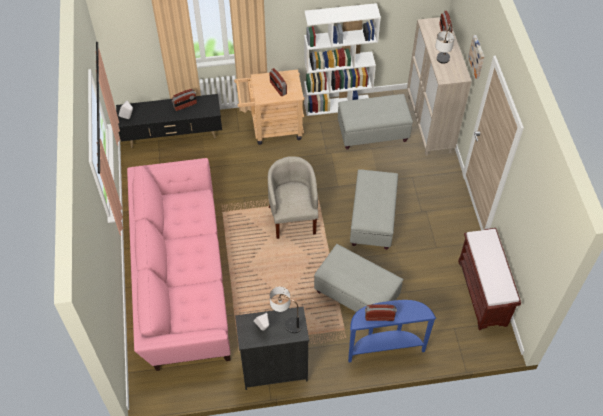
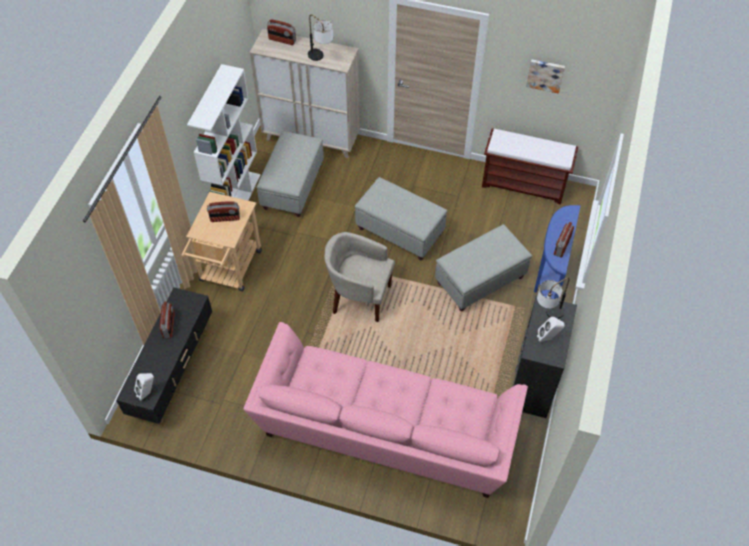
camera: 65 degrees left, 0 degrees up
picture [468,35,484,79] -> picture moved to [526,59,565,94]

